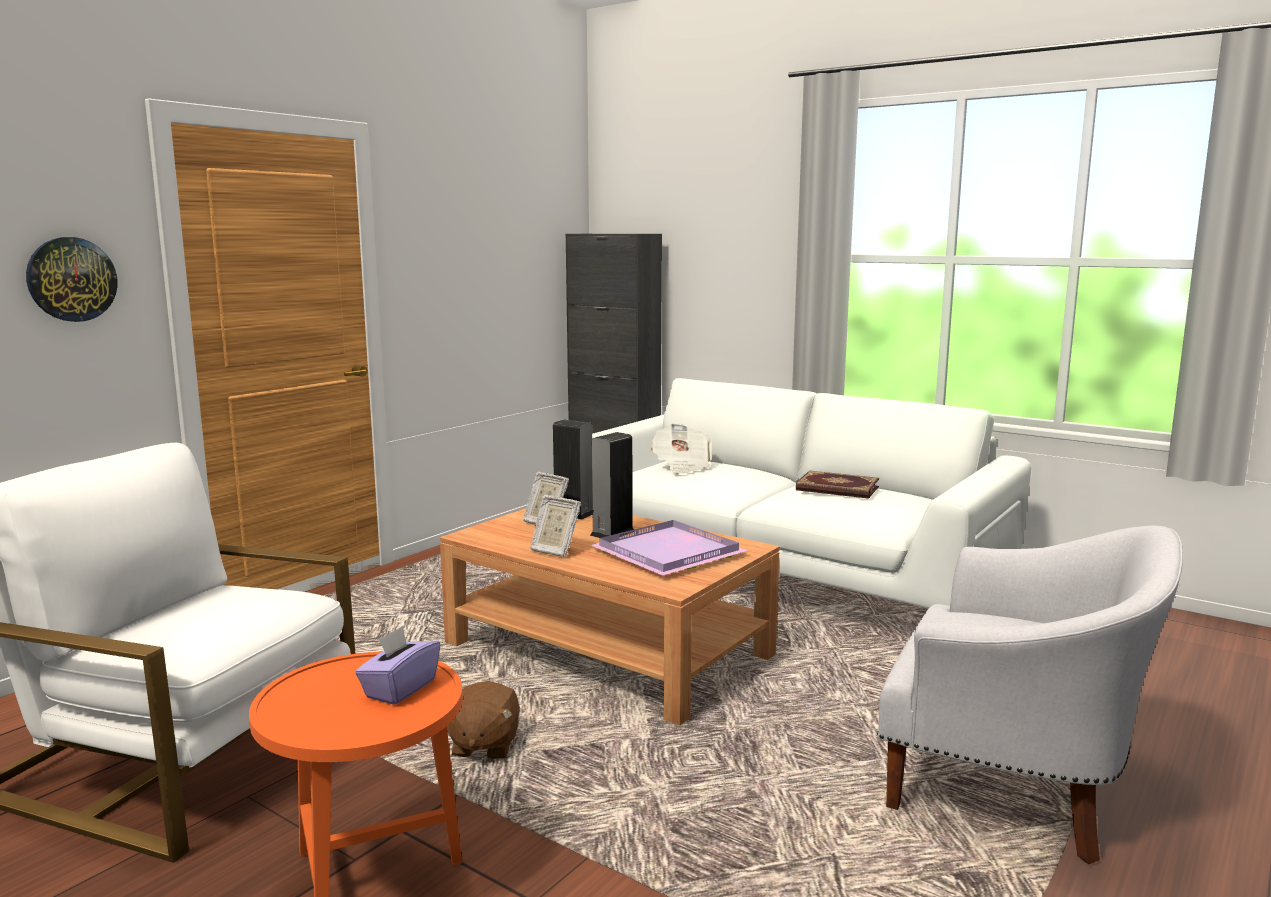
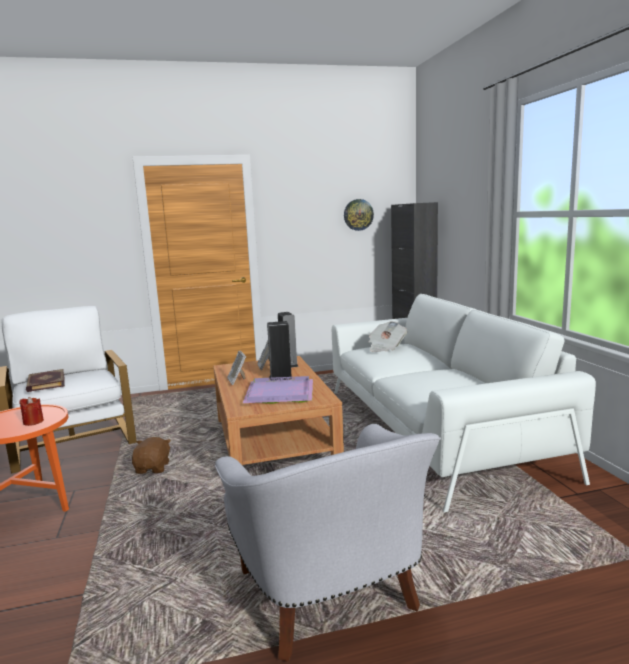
camera: 40 degrees right, 0 degrees up
wall clock [26,237,117,322] -> wall clock moved to [344,199,374,231]
purple tissue box [355,626,440,705] -> red candle [19,397,44,426]
brown plush toy [447,681,520,759] -> brown plush toy turned 135 degrees clockwise [132,437,171,474]
book [796,471,879,499] -> book moved to [26,369,65,392]

